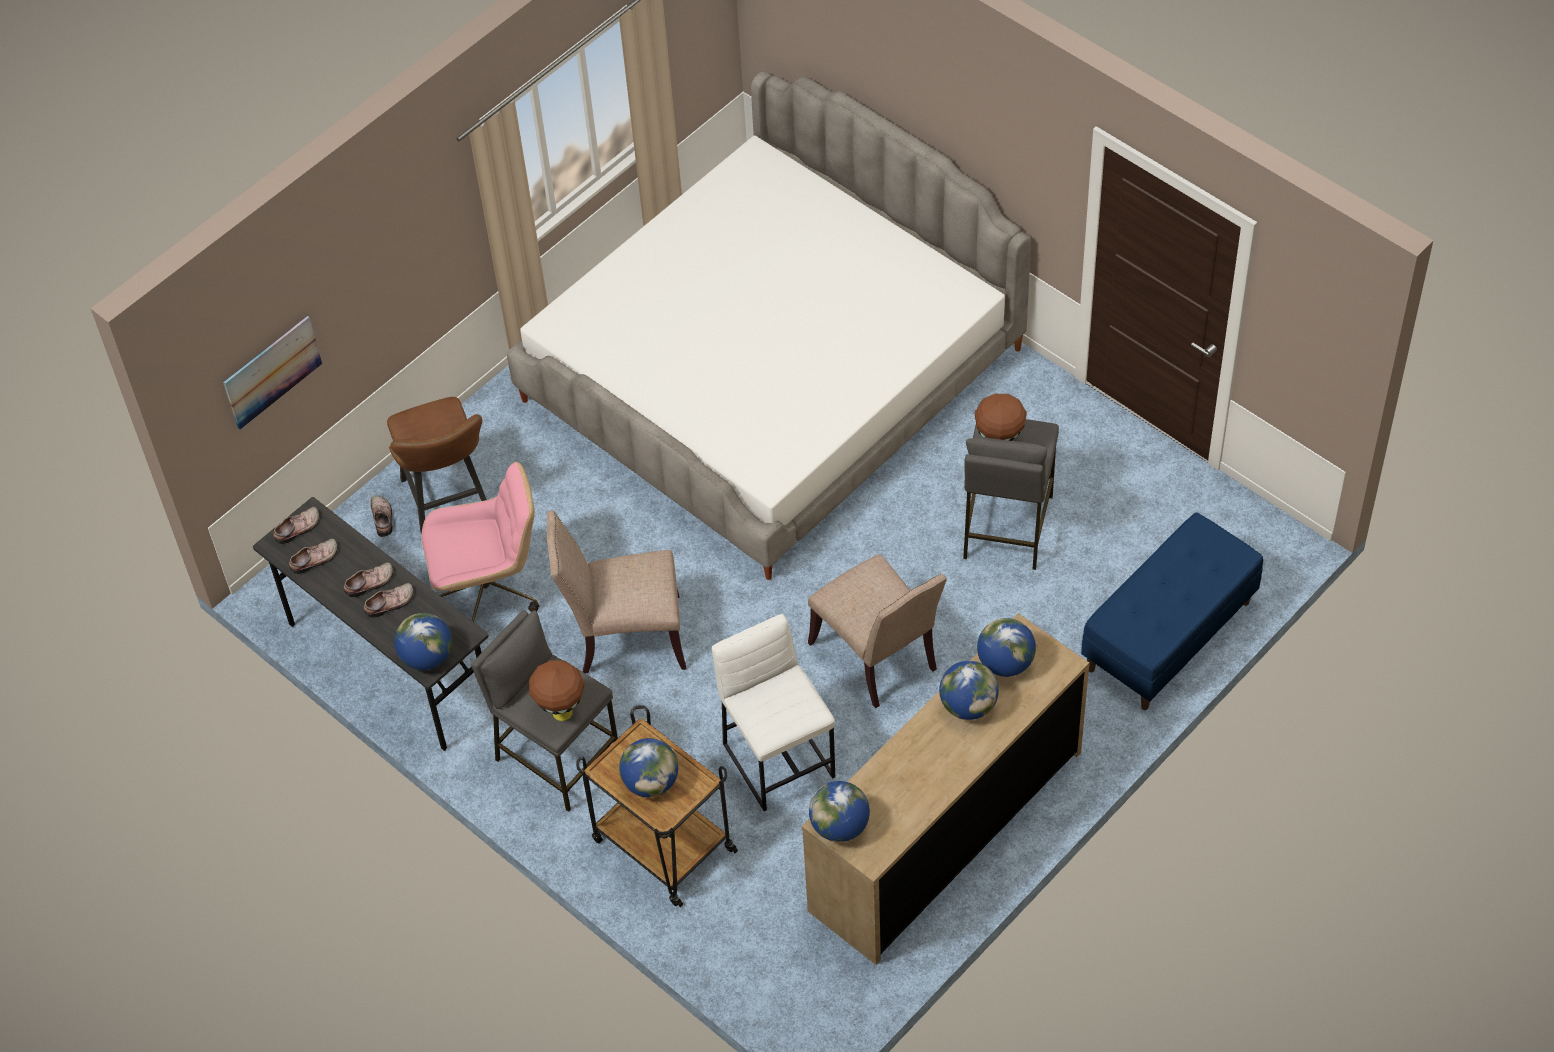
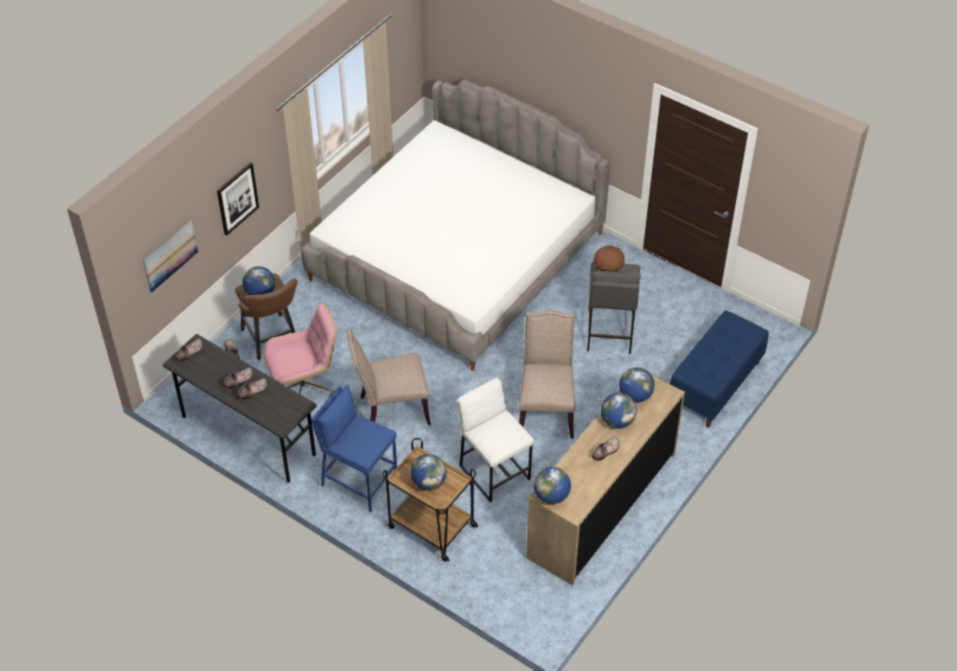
camera: 10 degrees left, 5 degrees down
shoe [289,539,338,574] -> shoe moved to [592,437,620,461]
globe [394,613,452,670] -> globe moved to [242,266,275,295]
grey stool [471,610,618,812] -> blue stool [311,385,397,512]
brown table lamp [529,660,584,721] -> none
beige chair [808,554,947,708] -> beige chair turned 135 degrees counterclockwise [519,310,575,439]
none -> picture [217,162,259,236]

